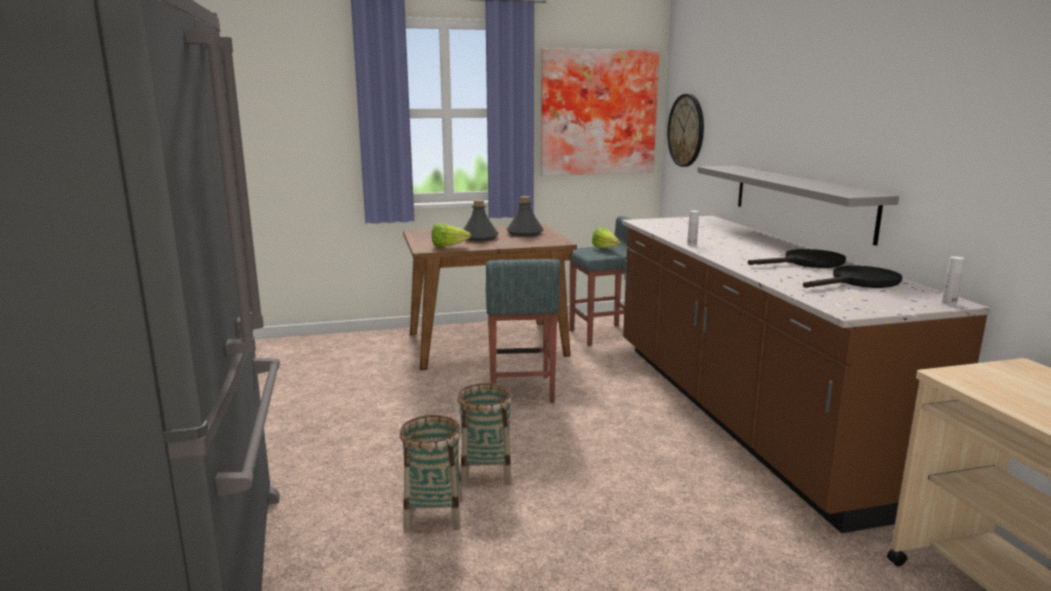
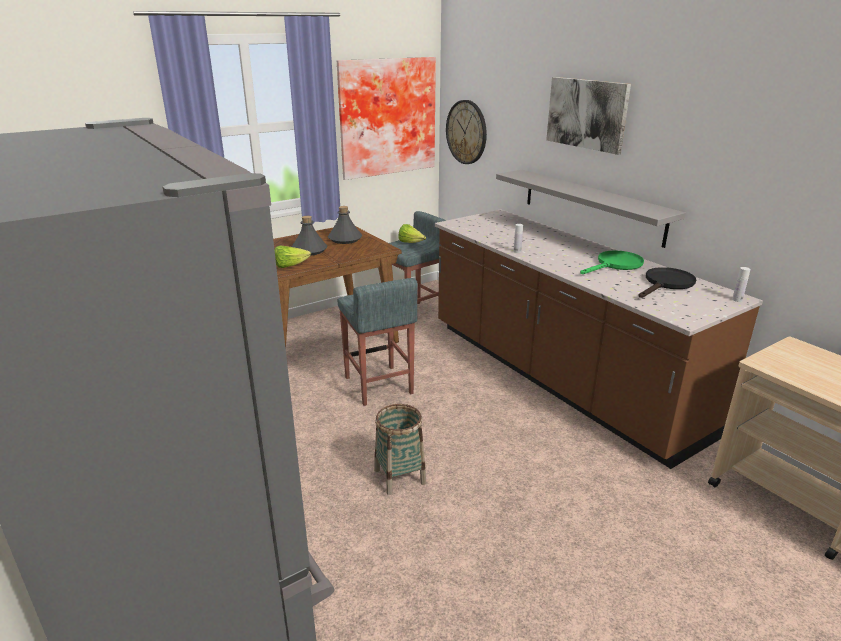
camera: 20 degrees left, 10 degrees up
basket [400,415,463,532] -> none
black frying pan [748,249,846,268] -> green frying pan [580,250,644,274]
none -> picture [546,77,631,155]

